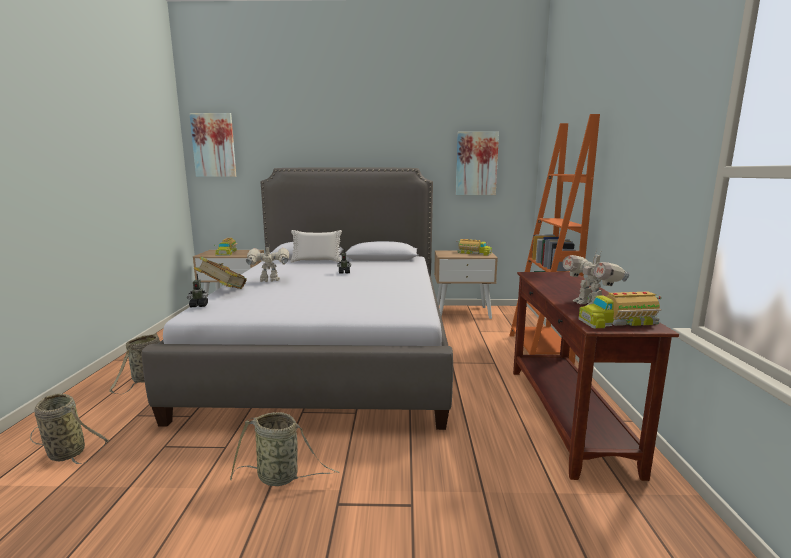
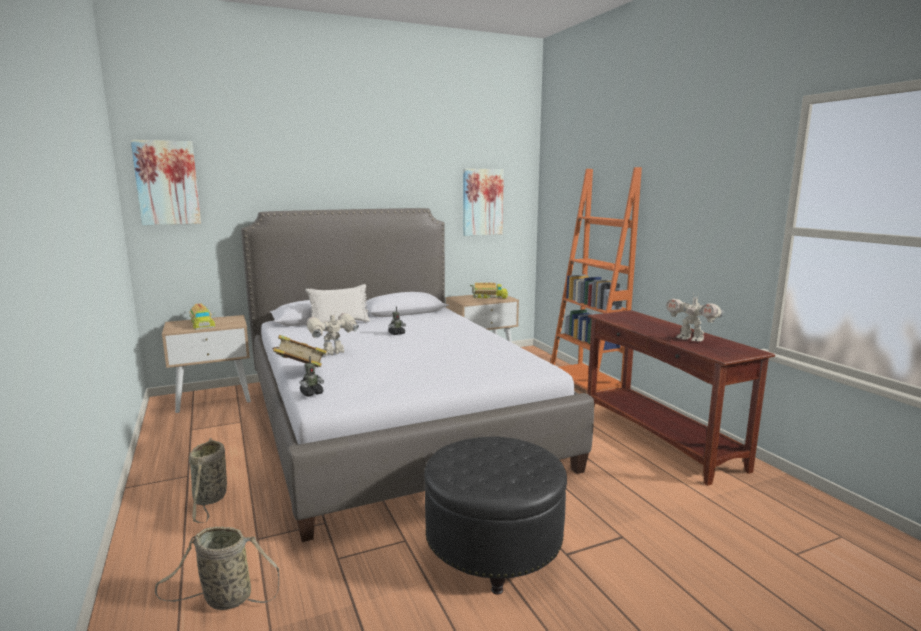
camera: 25 degrees left, 0 degrees up
basket [230,412,340,486] -> black ottoman [424,437,567,595]
toy truck [578,291,662,329] -> none

